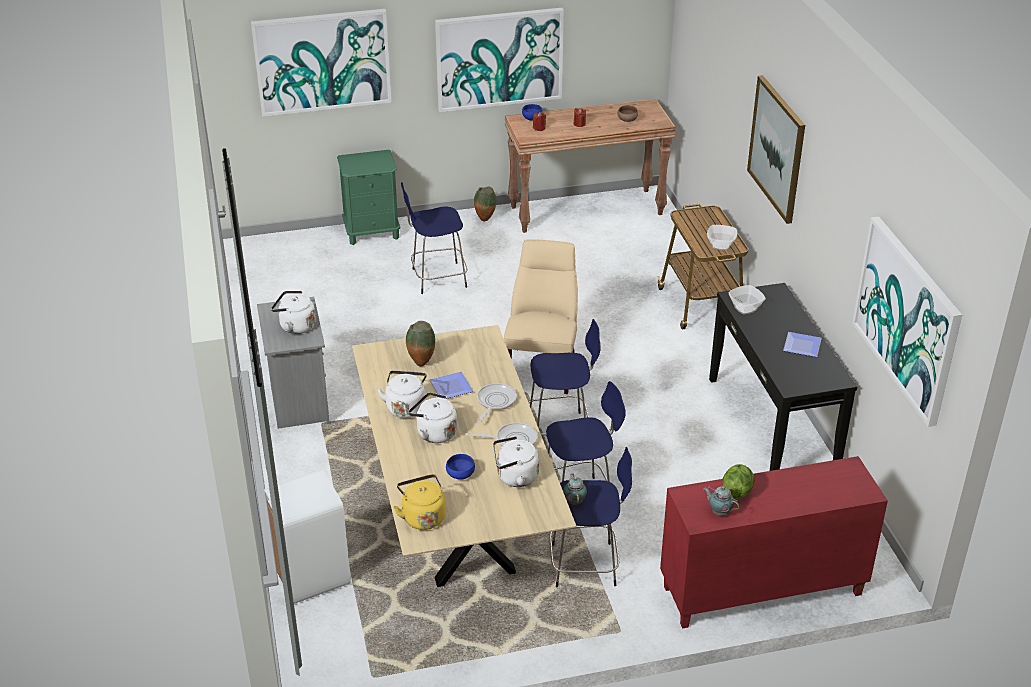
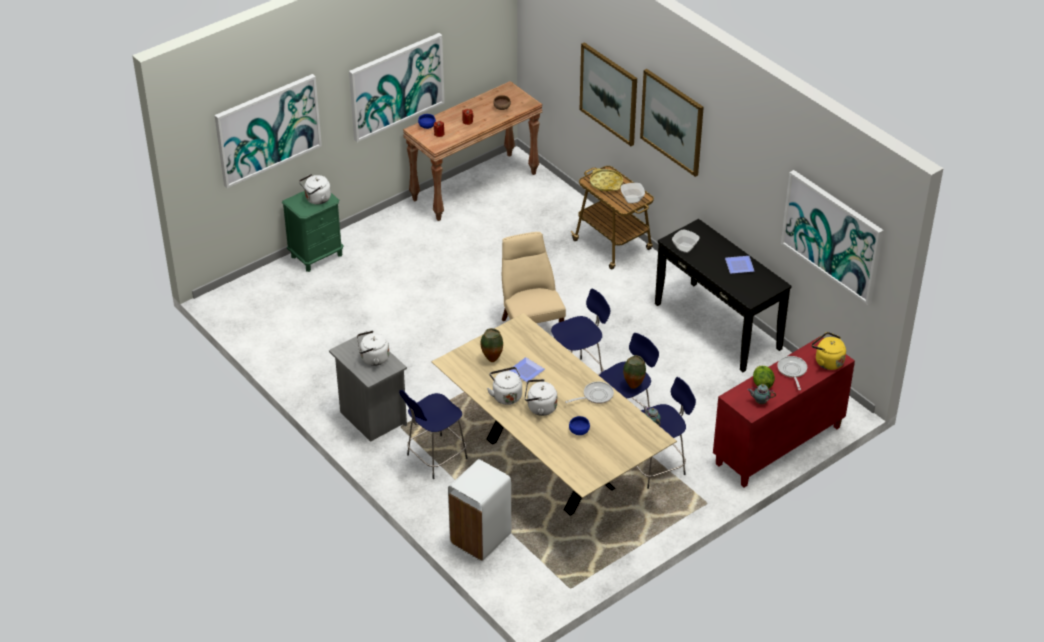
camera: 25 degrees left, 5 degrees up
yellow kettle [393,474,446,530] -> yellow kettle moved to [812,332,846,370]
blue stool [401,182,468,294] -> blue stool moved to [399,390,468,479]
vase [474,186,496,221] -> vase moved to [623,355,646,389]
frying pan [477,383,517,423] -> frying pan moved to [777,356,807,390]
white kettle [493,436,539,487] -> white kettle moved to [299,174,331,204]
none -> picture [580,42,637,146]
none -> yellow tray [590,169,623,191]

